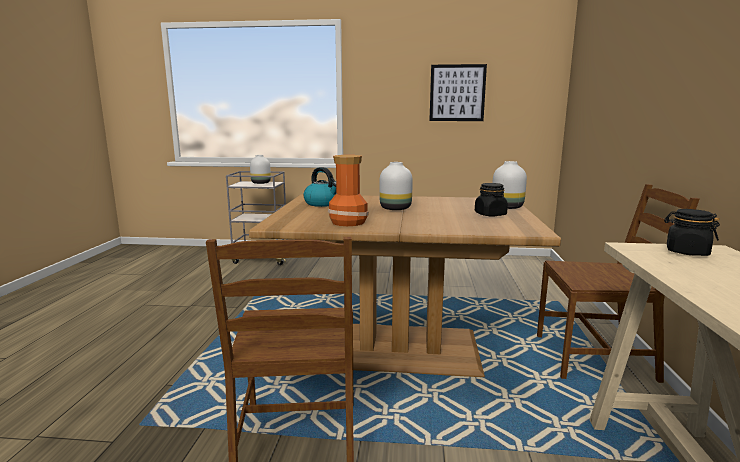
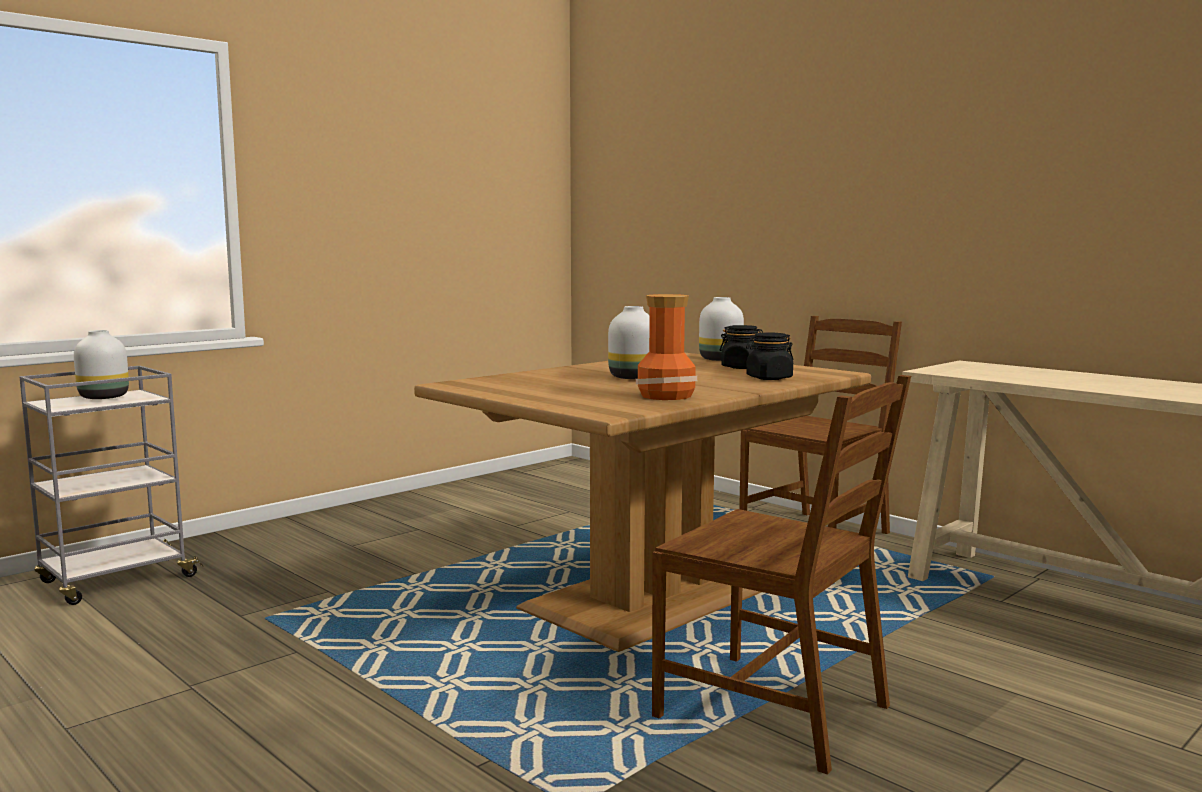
camera: 50 degrees left, 5 degrees down
kettle [303,167,336,207] -> none
picture [429,64,487,121] -> none
black jar [664,209,720,256] -> black jar moved to [746,332,793,380]

